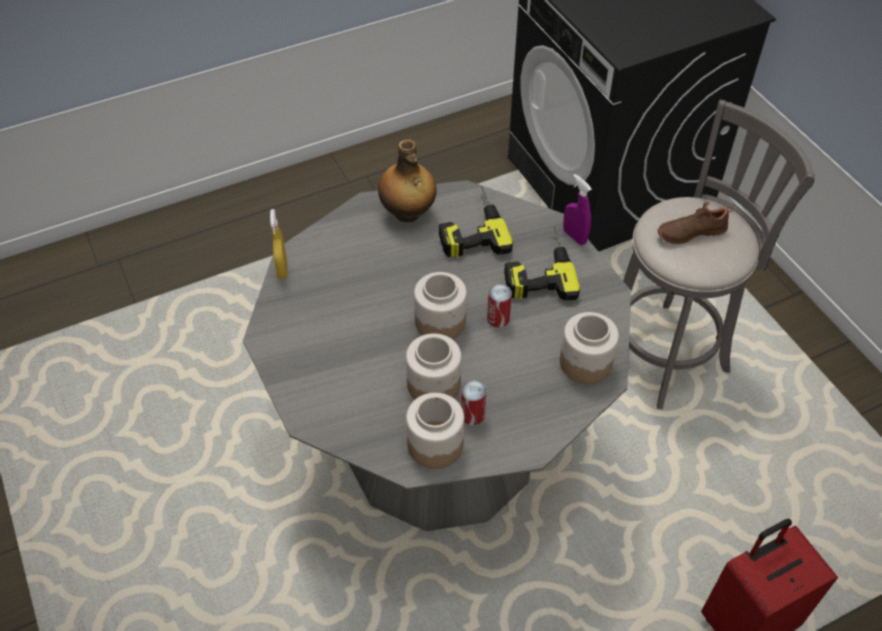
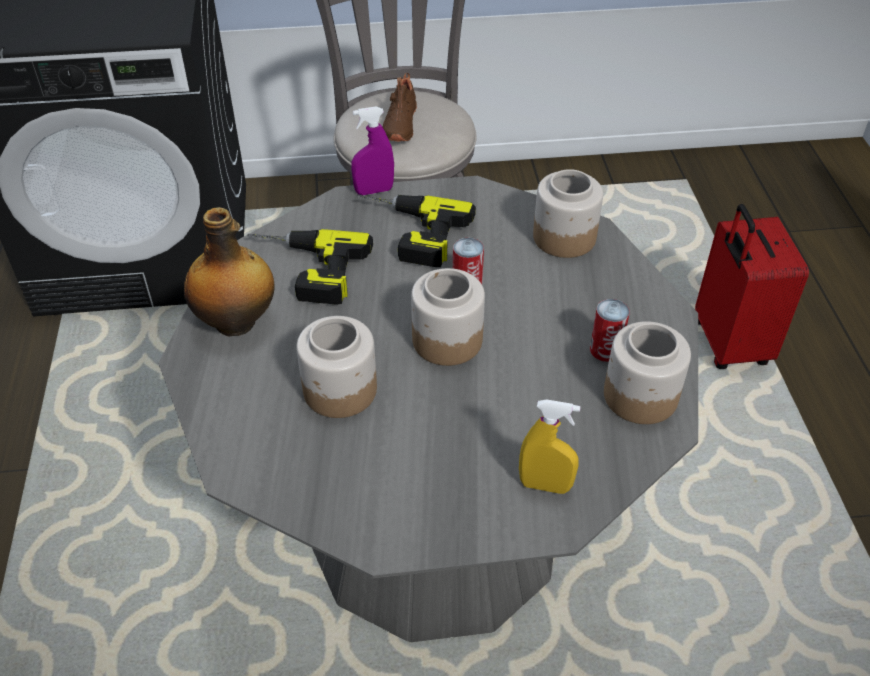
camera: 70 degrees left, 5 degrees down
yellow spray bottle [270,209,287,279] -> yellow spray bottle moved to [519,400,580,494]
jar [406,333,462,400] -> jar moved to [297,316,377,418]

